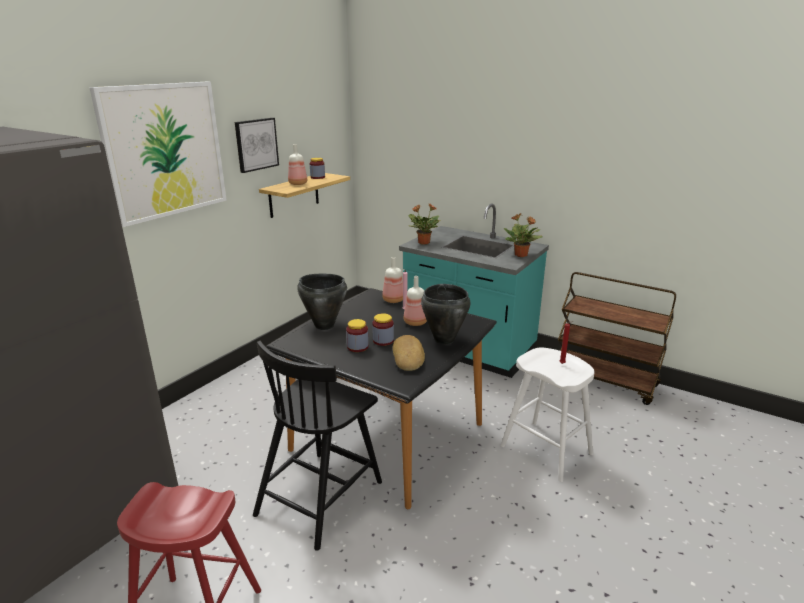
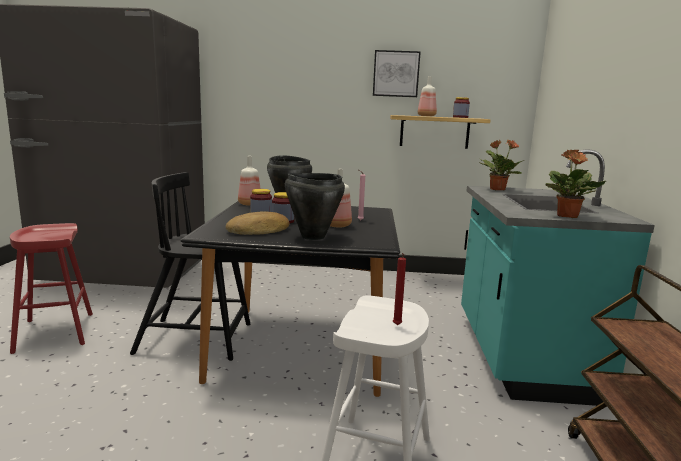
camera: 60 degrees right, 10 degrees down
picture [89,82,227,227] -> none
bottle [382,257,403,303] -> bottle moved to [238,156,261,206]

